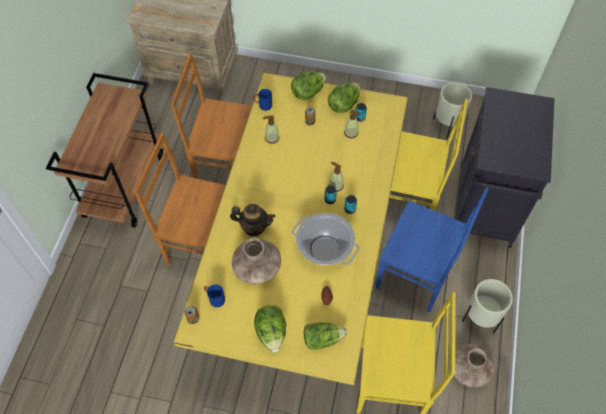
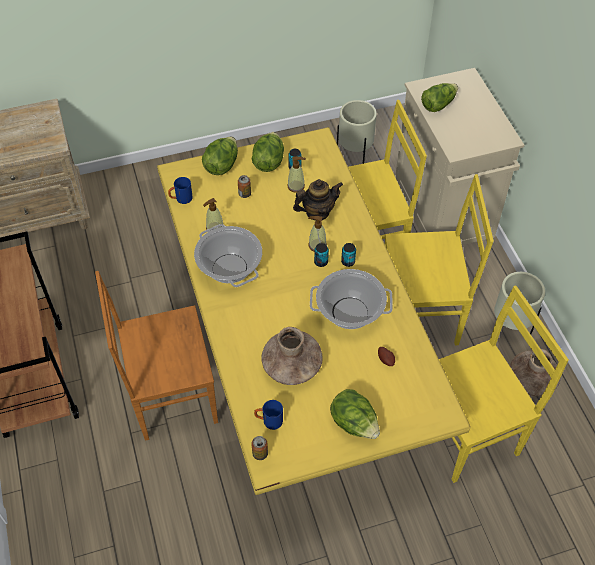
camera: 30 degrees left, 5 degrees down
brown chair [171,53,252,179] -> none
teapot [230,204,275,236] -> teapot moved to [293,179,343,220]
lettuce [304,322,347,350] -> lettuce moved to [421,83,458,112]
blue chair [376,187,489,312] -> yellow chair [385,174,494,345]
black cabinet [455,87,555,248] -> beige cabinet [395,68,524,245]
none -> cooking pot [194,224,262,287]

